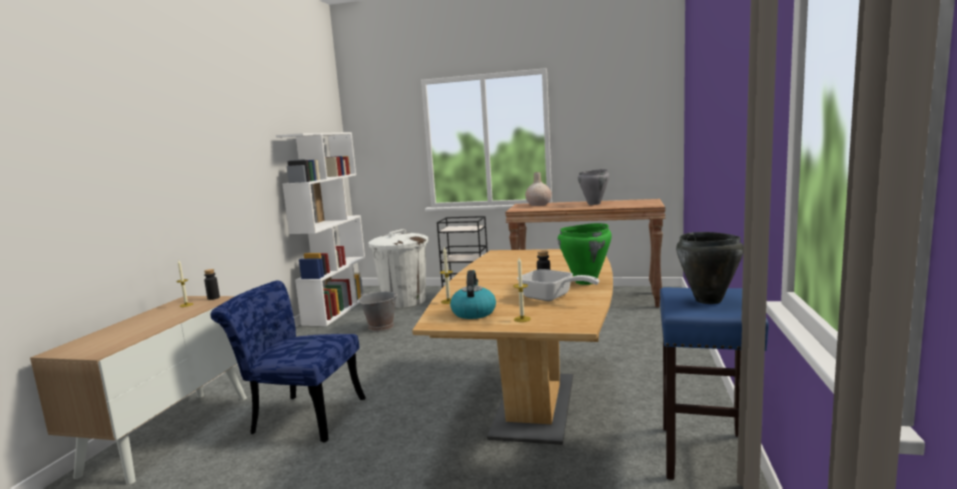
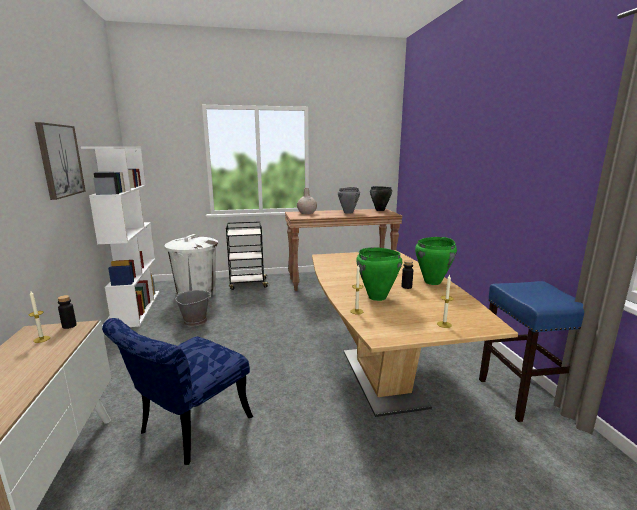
camera: 25 degrees left, 5 degrees up
blue chair [210,281,366,443] -> blue chair turned 45 degrees counterclockwise [102,318,253,465]
kettle [450,270,496,319] -> none
frying pan [517,269,599,301] -> none
black cooking pot [676,232,744,304] -> black cooking pot moved to [370,186,392,211]
none -> picture [35,122,86,200]
none -> green cooking pot [356,247,402,301]

